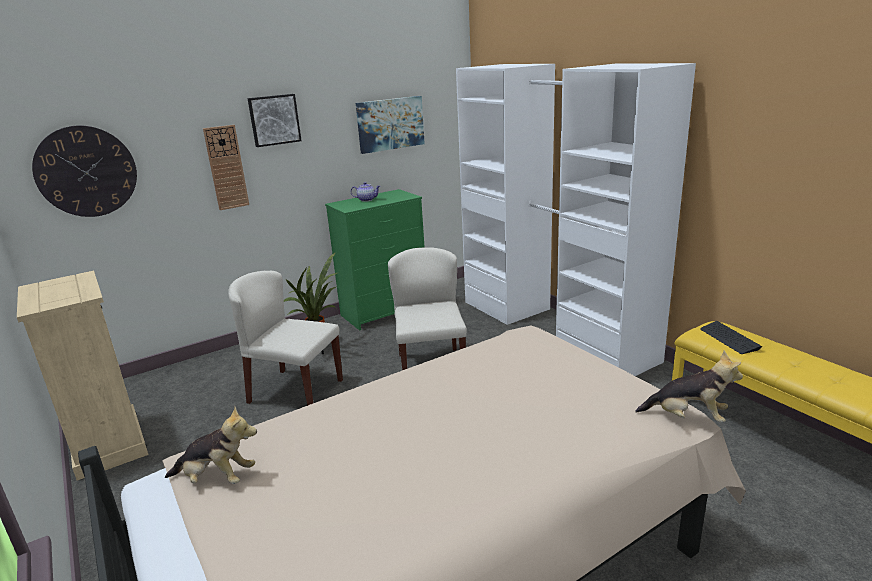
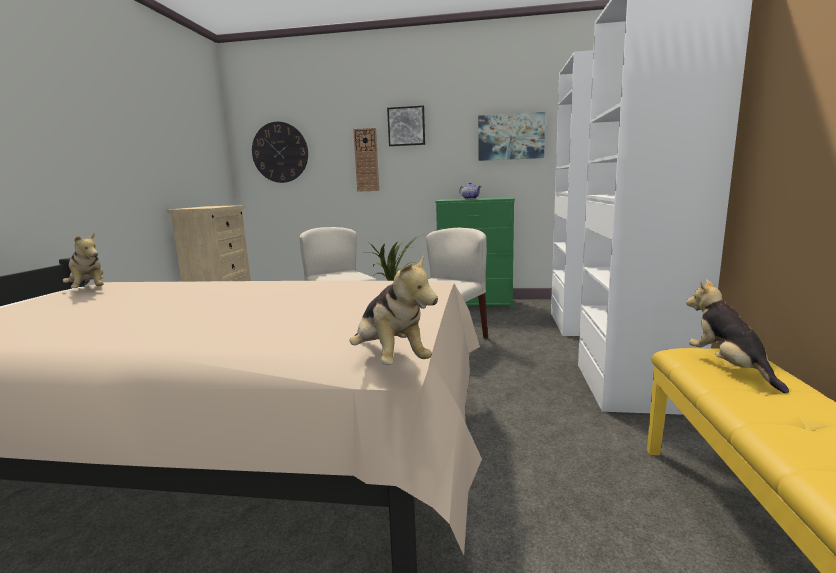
camera: 40 degrees right, 10 degrees down
keyboard [700,321,762,354] -> plush toy [686,279,789,393]

